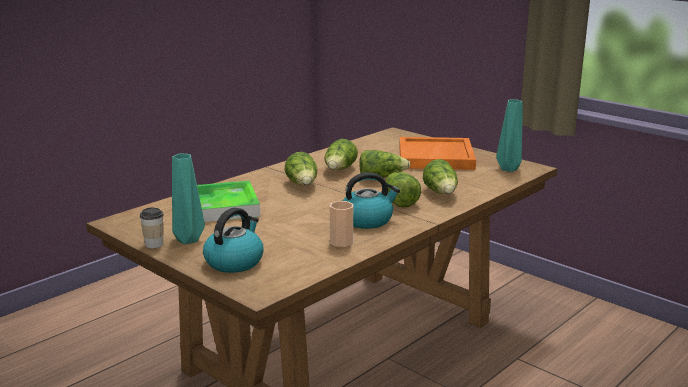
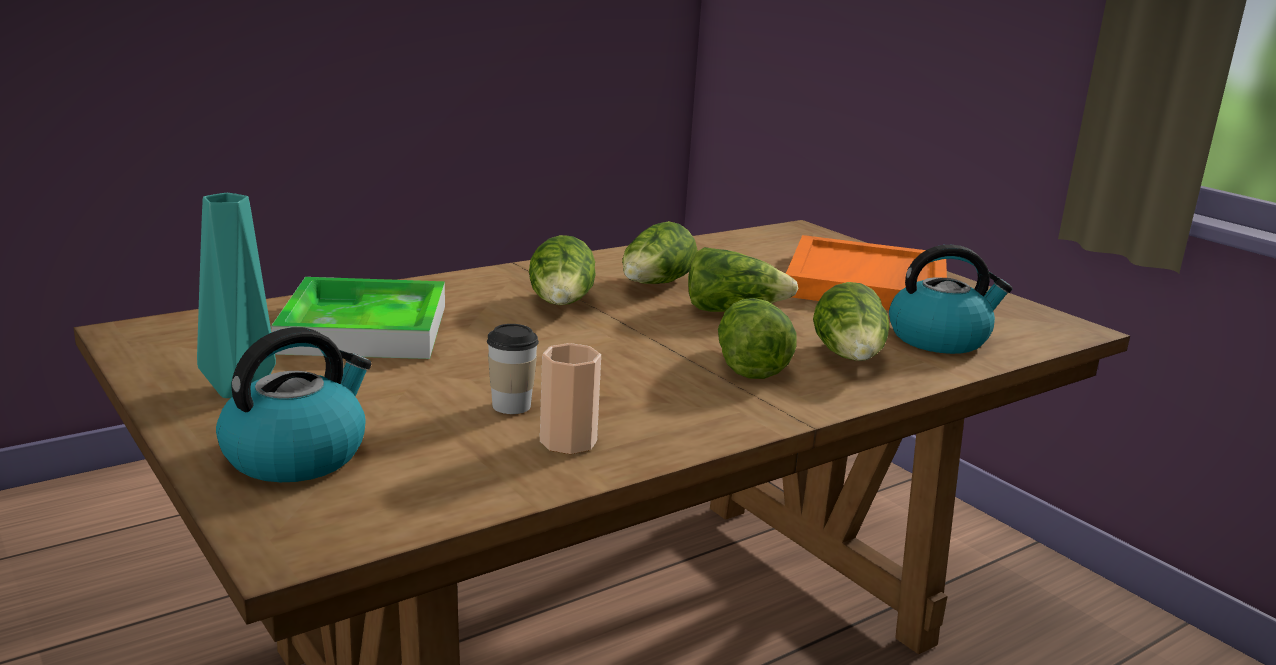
camera: 10 degrees right, 0 degrees up
cup [140,207,164,248] -> cup moved to [487,324,539,414]
kettle [343,172,400,229] -> kettle moved to [889,245,1013,354]
turquoise vase [496,99,523,172] -> none

